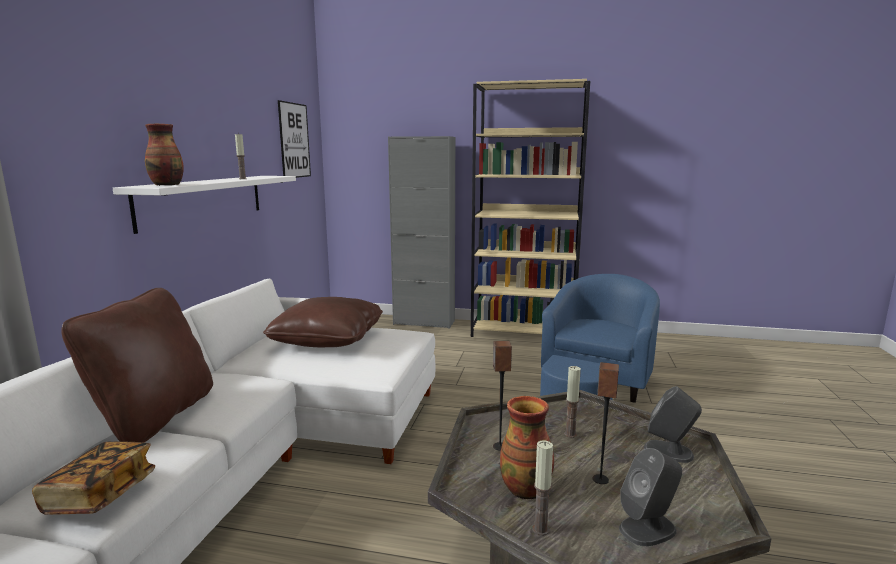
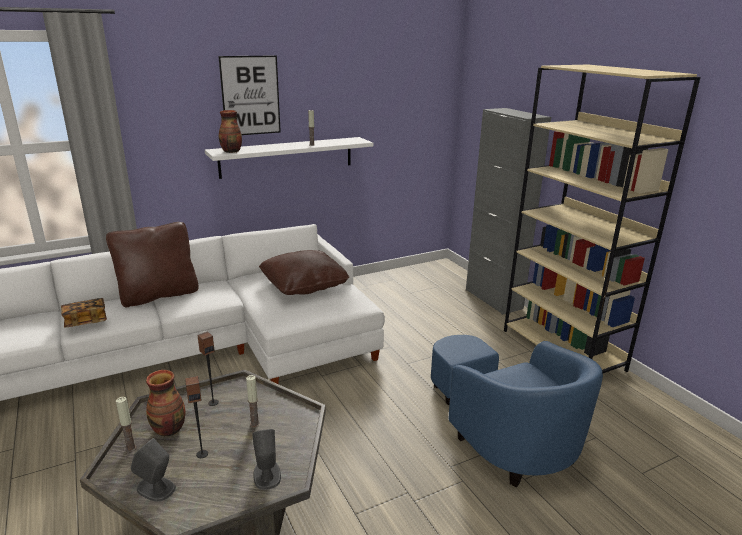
camera: 50 degrees right, 10 degrees up
picture [278,100,311,178] -> picture moved to [218,56,281,135]
blue armchair [540,274,660,403] -> blue armchair turned 75 degrees clockwise [431,335,603,487]

